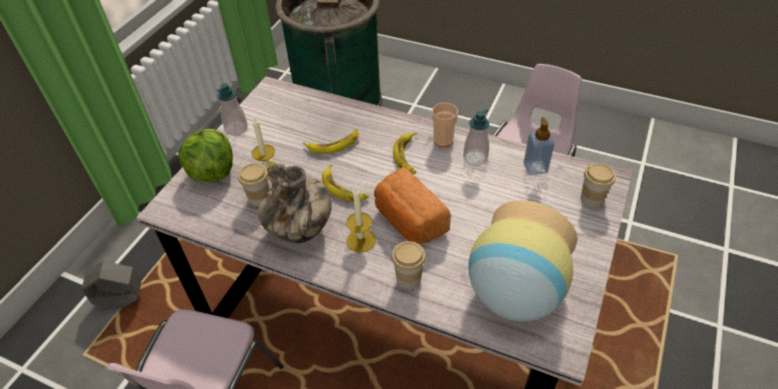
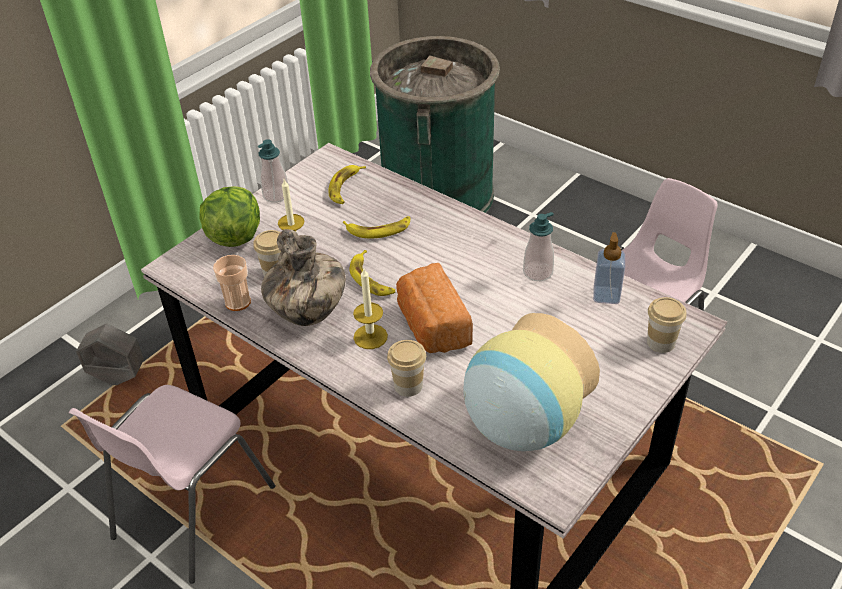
camera: 15 degrees right, 5 degrees down
banana [393,132,417,174] -> banana moved to [328,165,366,204]
cup [432,103,458,147] -> cup moved to [213,255,251,311]

